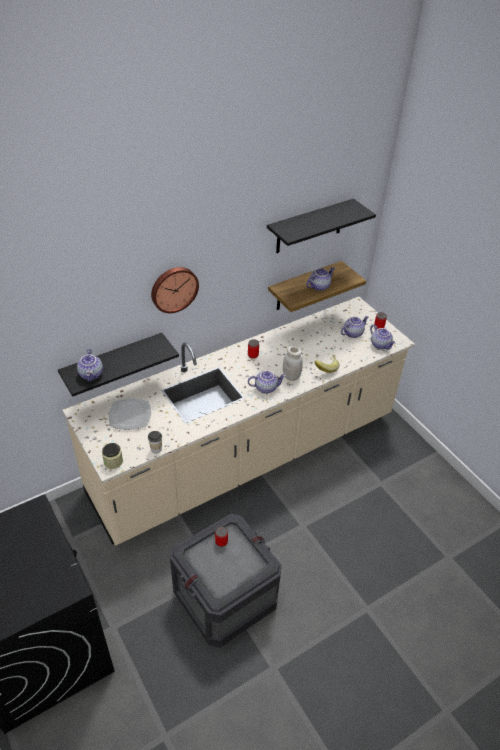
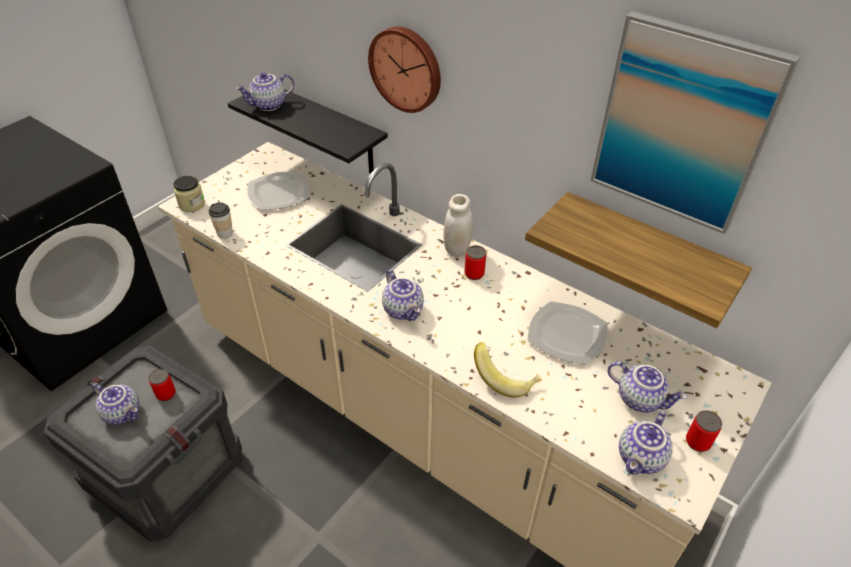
camera: 70 degrees right, 0 degrees up
black shelf [267,199,376,253] -> picture [591,11,801,234]
white jar [283,346,303,381] -> white jar moved to [443,194,473,257]
teapot [306,267,335,291] -> teapot moved to [92,383,140,425]
none -> plate [527,301,608,365]

